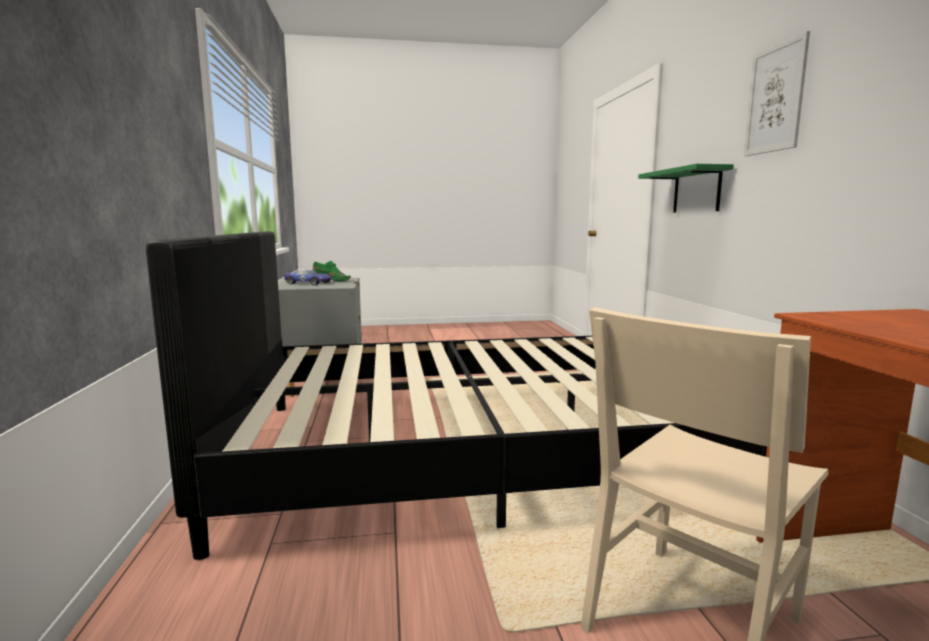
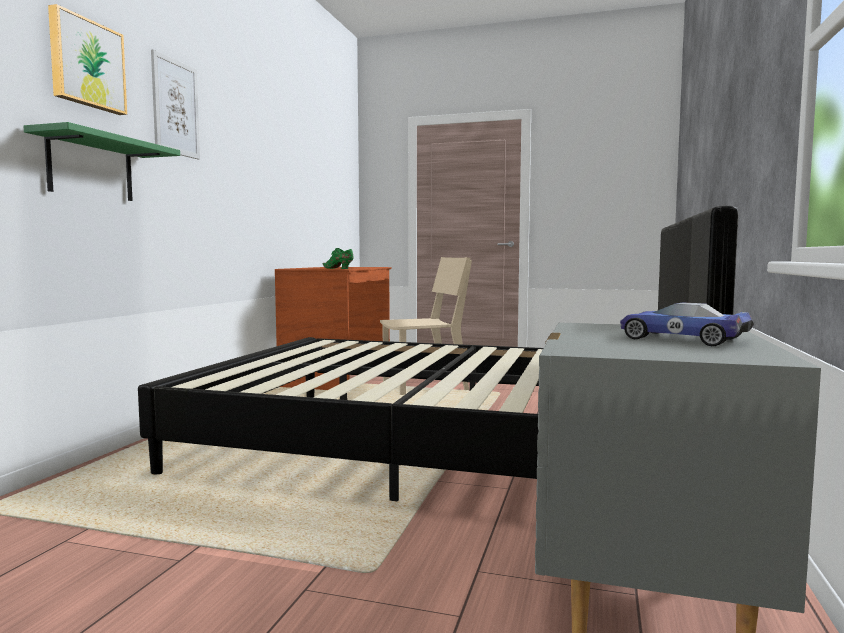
camera: 155 degrees left, 5 degrees down
green shoe [313,261,351,281] -> green shoe moved to [322,248,354,269]
none -> picture [48,4,127,115]

